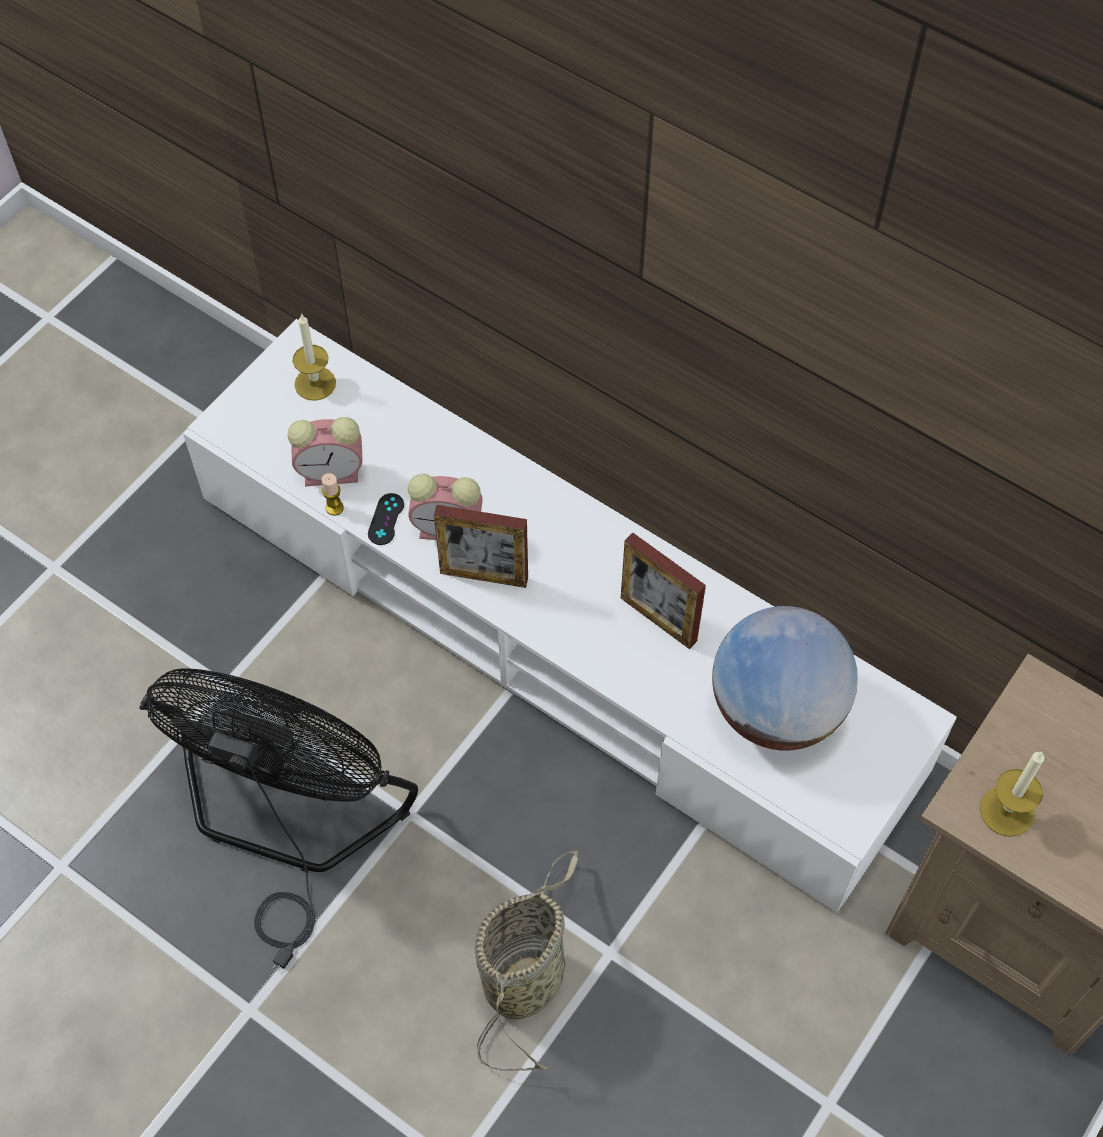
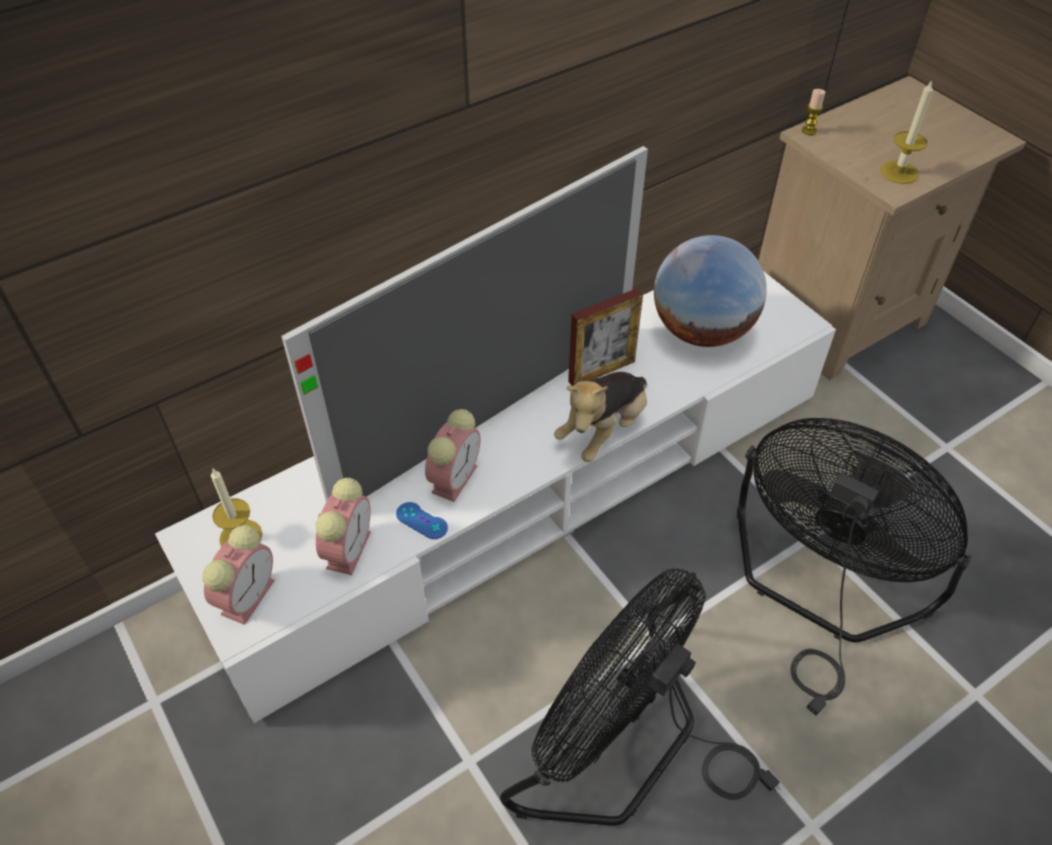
camera: 70 degrees left, 10 degrees down
candle [322,473,344,516] -> candle moved to [802,89,825,135]
black game controller [368,493,404,545] -> blue game controller [396,502,448,539]
picture frame [434,505,528,588] -> none
basket [475,851,579,1071] -> black fan [737,418,971,715]
none -> alarm clock [202,525,275,625]
none -> television [281,146,648,501]
none -> plush toy [554,372,647,462]

